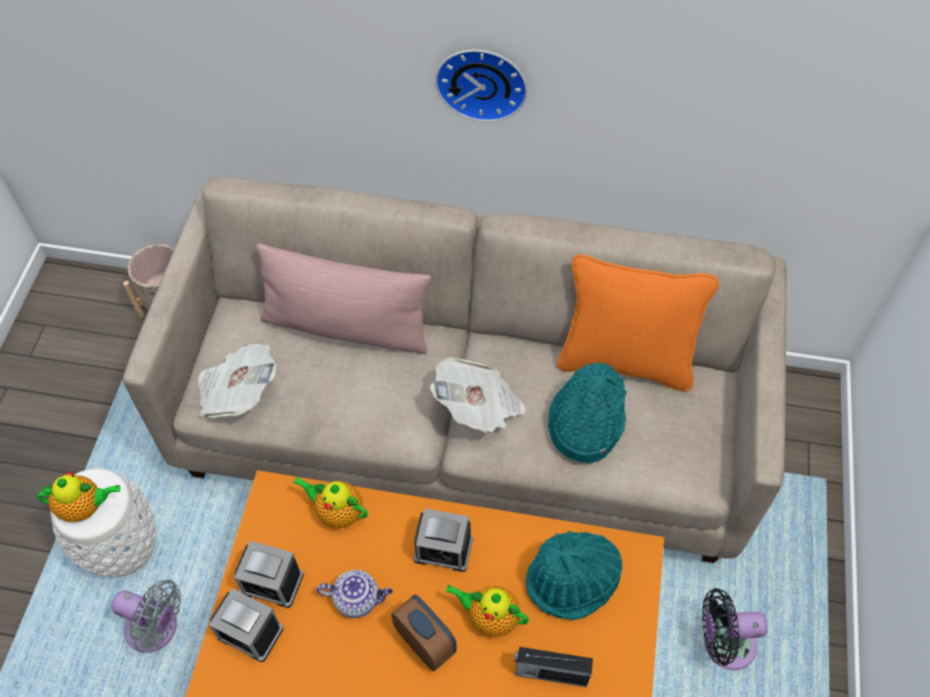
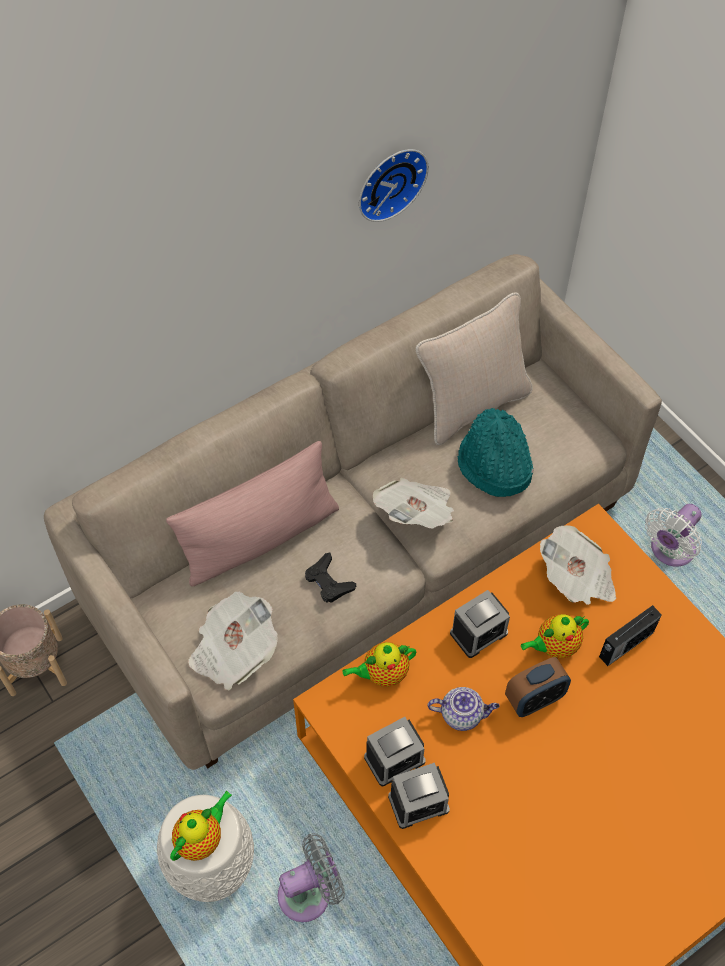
camera: 45 degrees left, 0 degrees up
teapot [316,570,393,618] -> teapot turned 45 degrees clockwise [427,687,500,731]
alarm clock [391,595,457,672] -> alarm clock turned 150 degrees clockwise [505,657,571,717]
wall clock [435,50,527,122] -> wall clock moved to [359,149,429,222]
turquoise hat [525,531,622,620] -> newspaper [540,525,616,605]
orange pillow [557,254,719,391] -> beige pillow [416,292,533,445]
black fan [702,588,768,670] -> white fan [645,504,702,566]
none -> black game controller [305,552,356,603]

